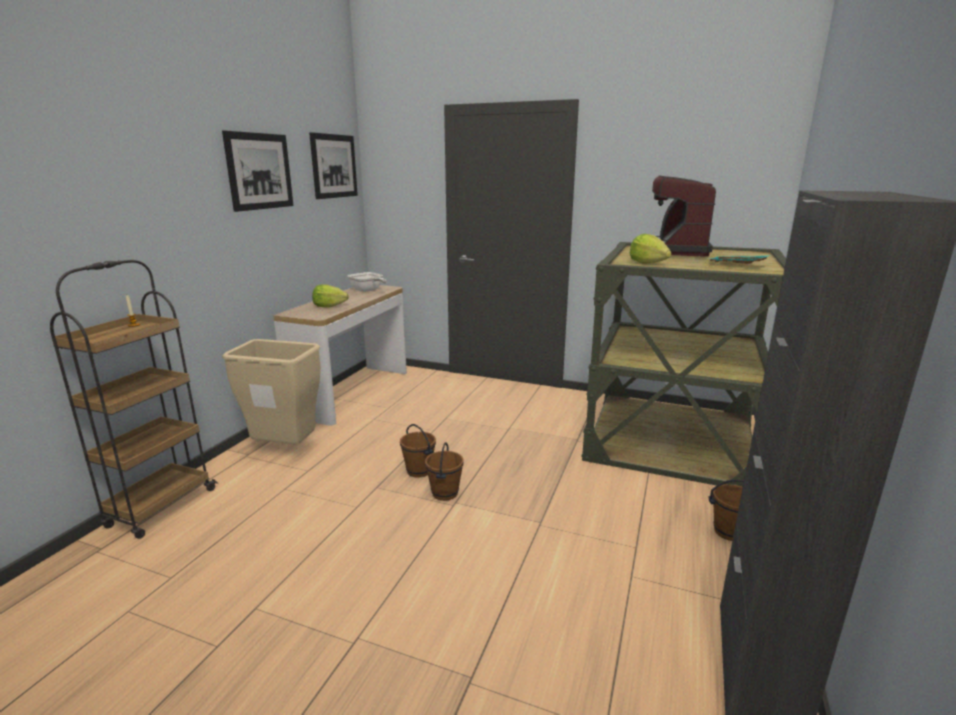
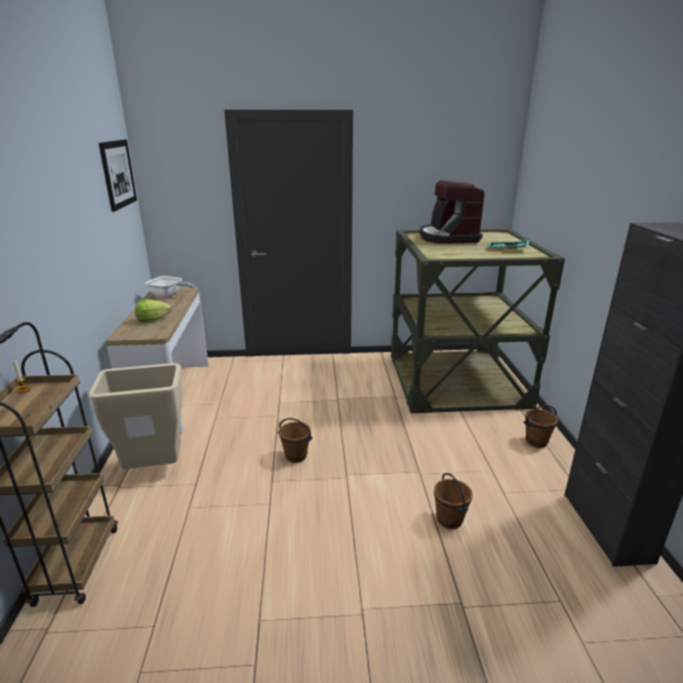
camera: 25 degrees left, 5 degrees up
picture [222,130,294,212] -> none
brown bucket [425,442,464,501] -> brown bucket moved to [434,473,473,529]
lettuce [630,234,672,264] -> none

